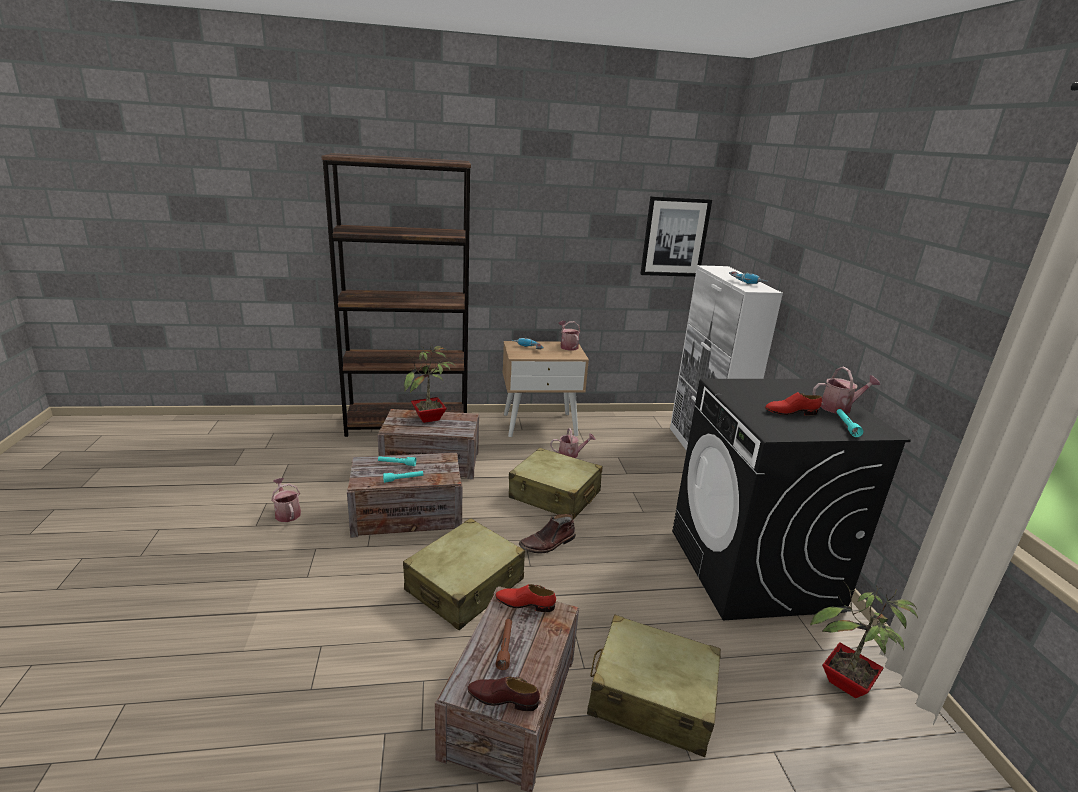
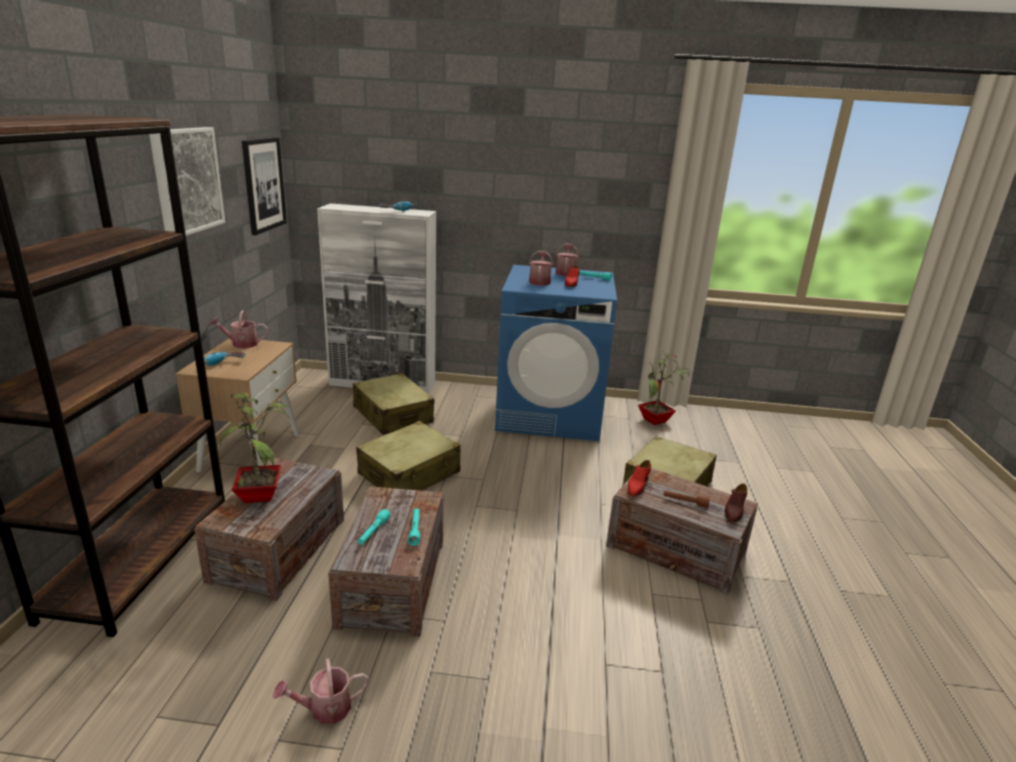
camera: 75 degrees left, 0 degrees up
beige suitcase [403,518,525,630] -> beige suitcase moved to [353,373,434,435]
brown boot [519,514,576,553] -> none
watering can [550,428,595,458] -> watering can moved to [529,251,553,286]
black washing machine [672,379,911,620] -> blue washing machine [495,265,617,441]
none -> picture [149,127,225,236]

